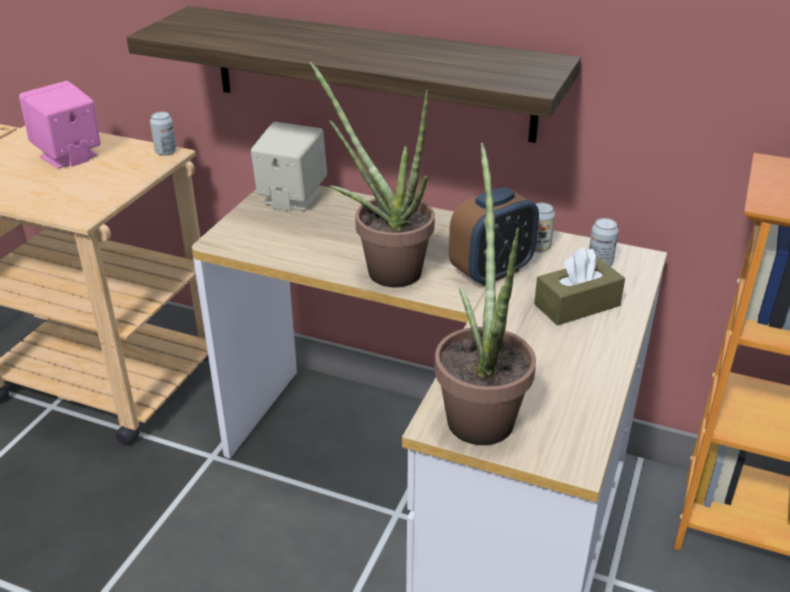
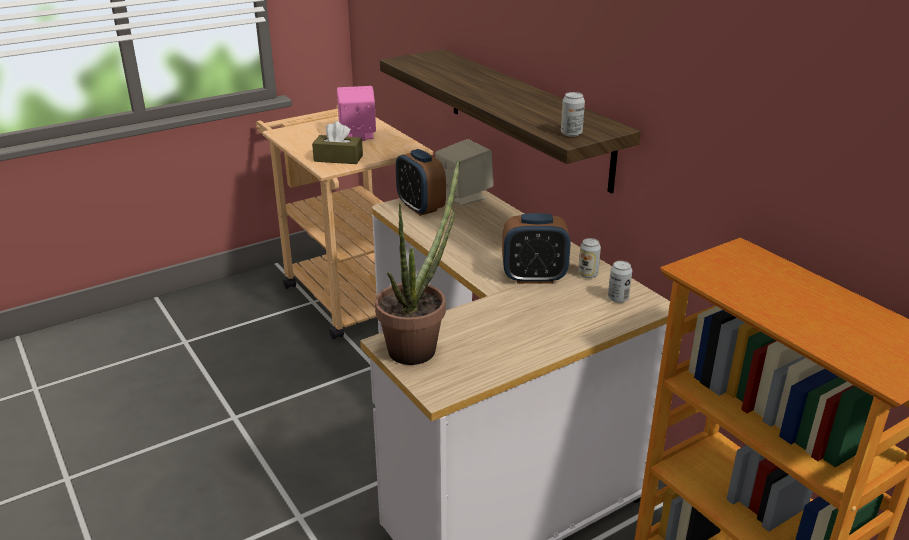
camera: 35 degrees right, 5 degrees down
can [150,112,177,156] -> can moved to [561,92,585,137]
potted plant [310,61,435,287] -> none
brown tissue box [534,247,625,326] -> brown tissue box moved to [312,121,363,164]
none -> alarm clock [396,149,446,216]

